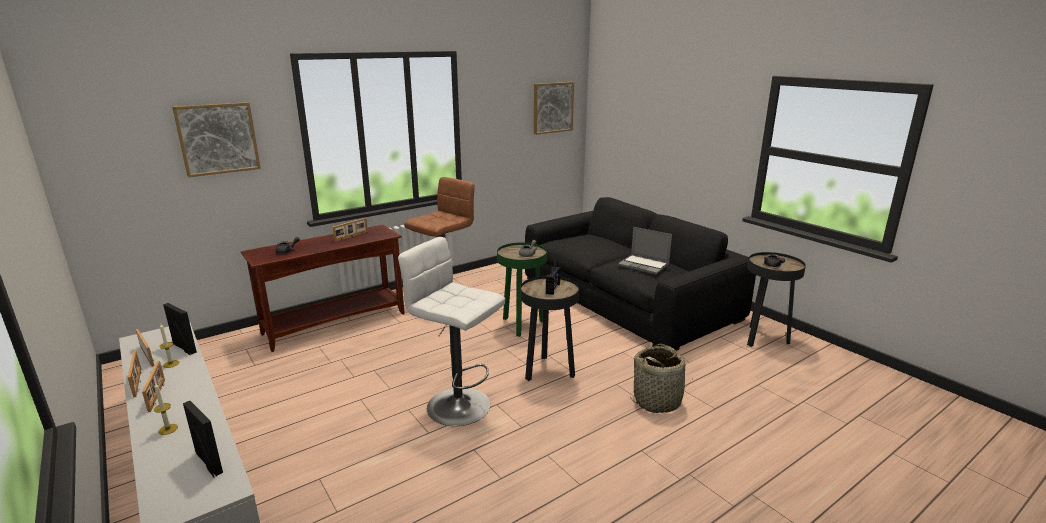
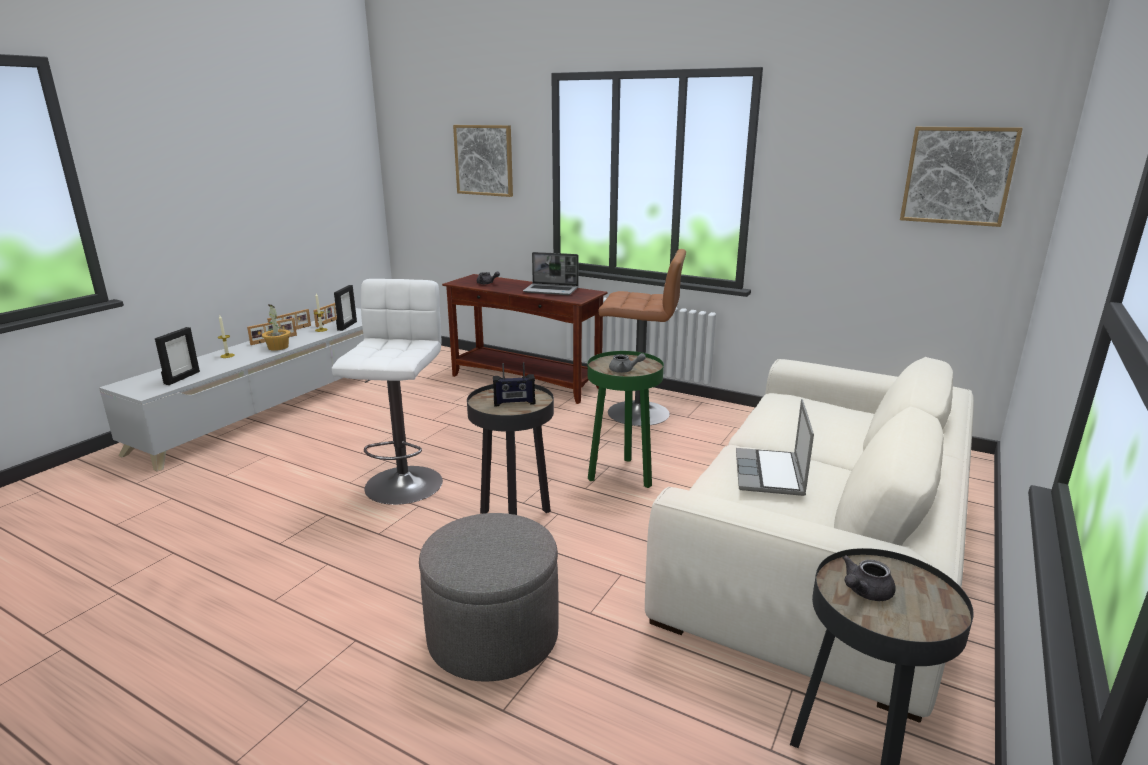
camera: 65 degrees right, 0 degrees up
picture frame [333,218,368,242] -> laptop [523,252,579,295]
black sofa [525,197,756,351] -> white sofa [645,357,974,723]
basket [630,344,694,413] -> grey ottoman [419,513,559,682]
none -> potted plant [262,304,291,351]

